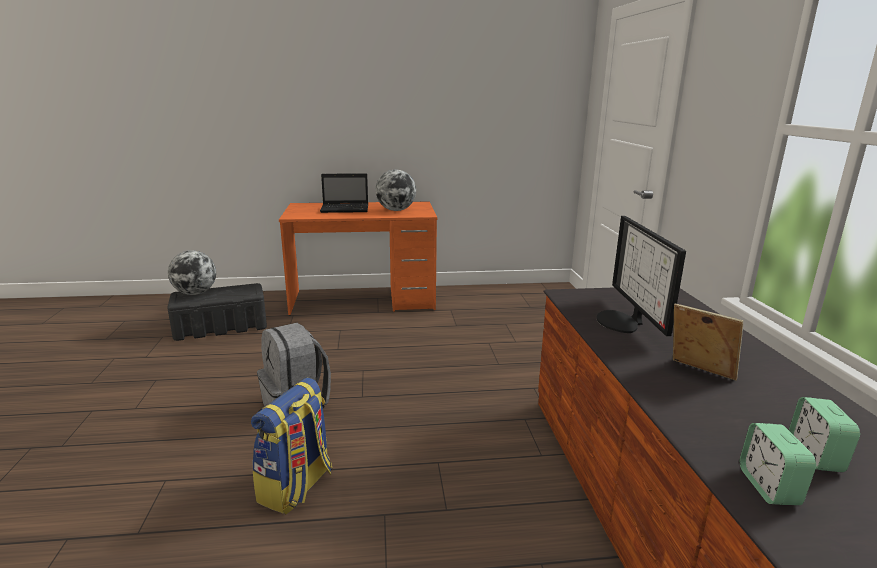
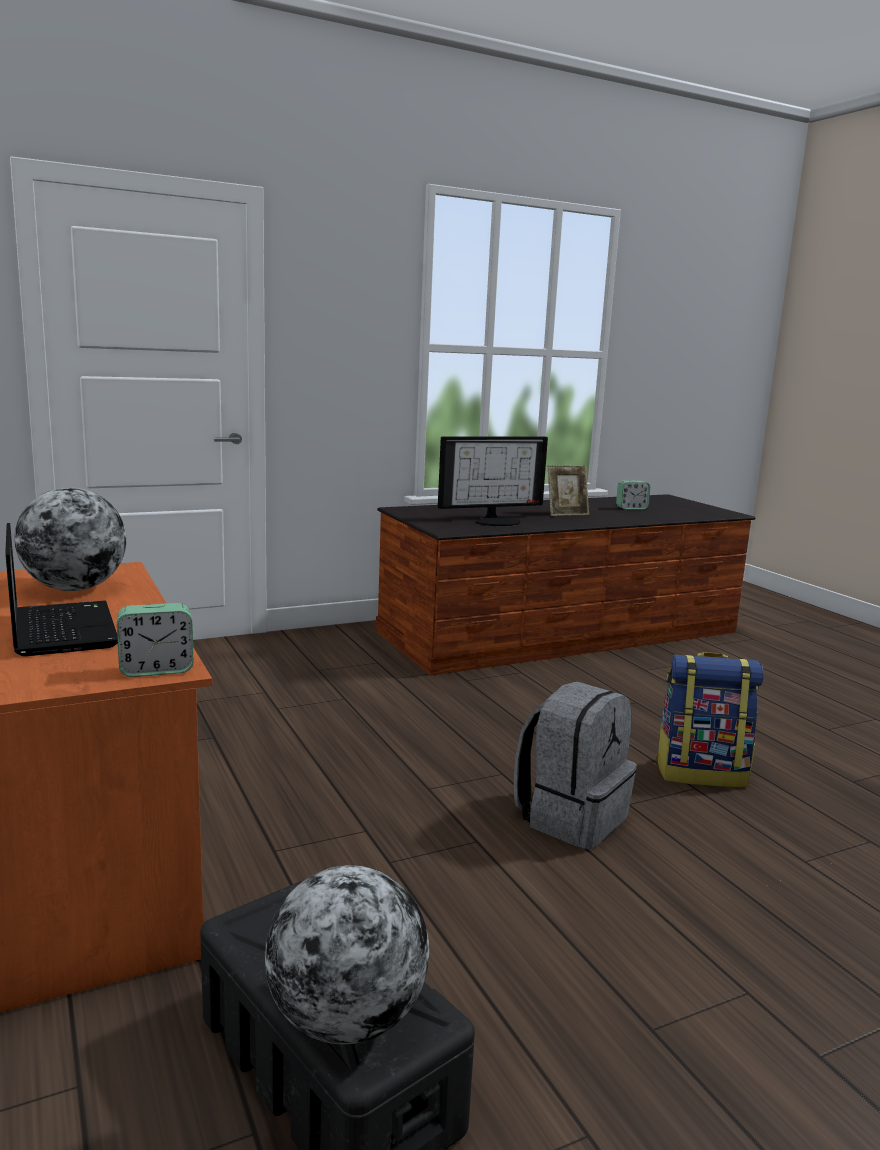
camera: 110 degrees left, 5 degrees down
picture frame [673,304,744,381] -> picture frame turned 135 degrees counterclockwise [548,465,589,516]
alarm clock [740,423,816,505] -> alarm clock moved to [117,603,194,677]

